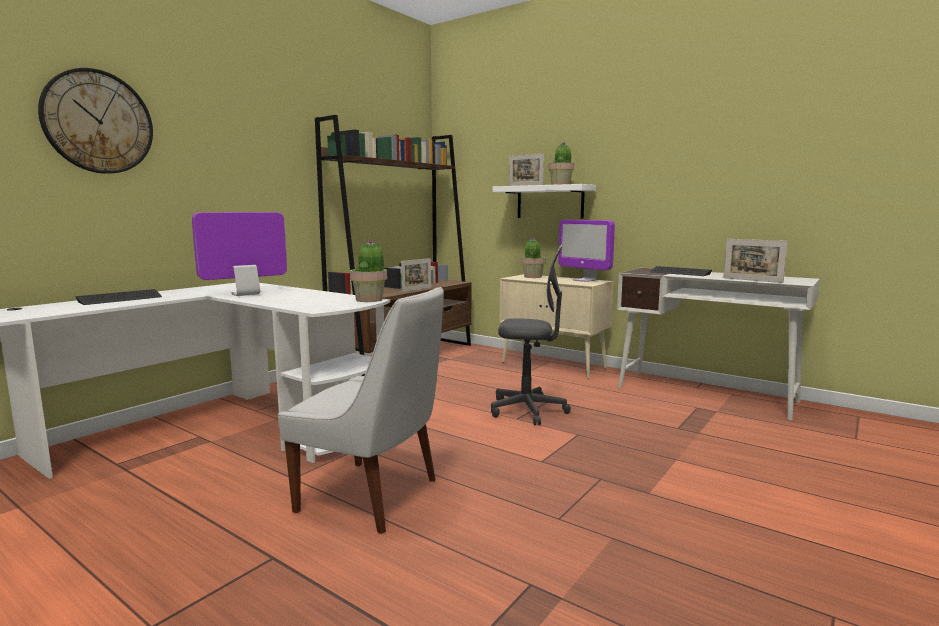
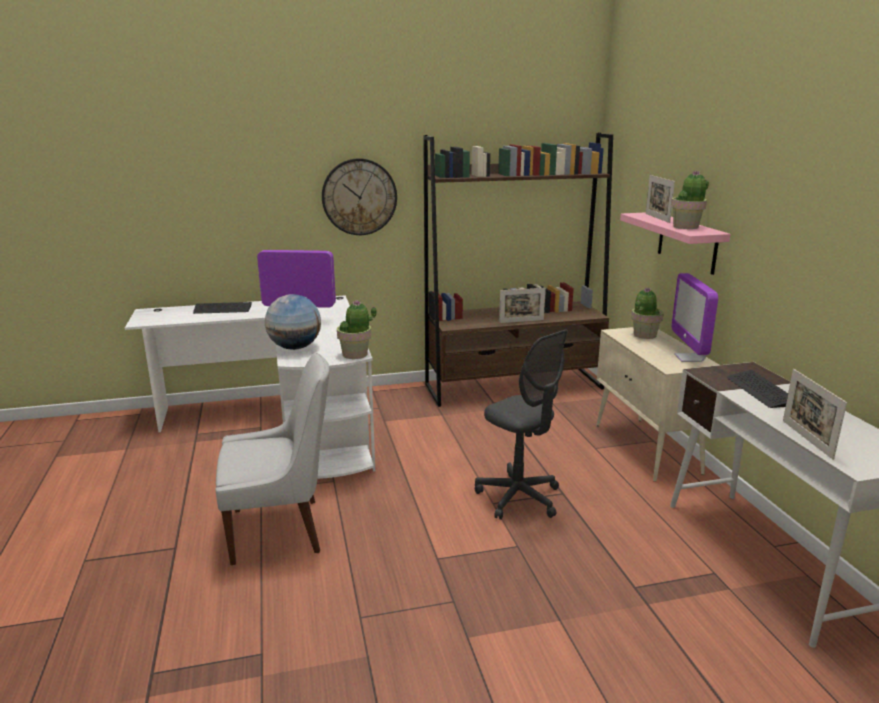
camera: 40 degrees right, 10 degrees up
wall clock [38,68,153,174] -> wall clock moved to [322,158,397,235]
white chair [278,287,444,534] -> white chair turned 75 degrees counterclockwise [215,352,330,565]
white shelf [492,184,596,219] -> pink shelf [620,212,731,275]
none -> globe [265,294,321,350]

